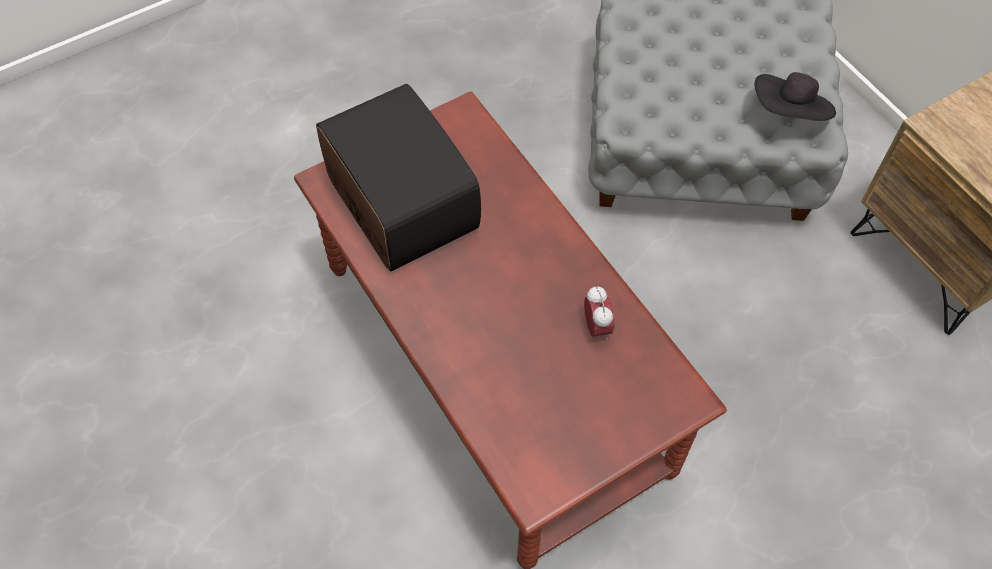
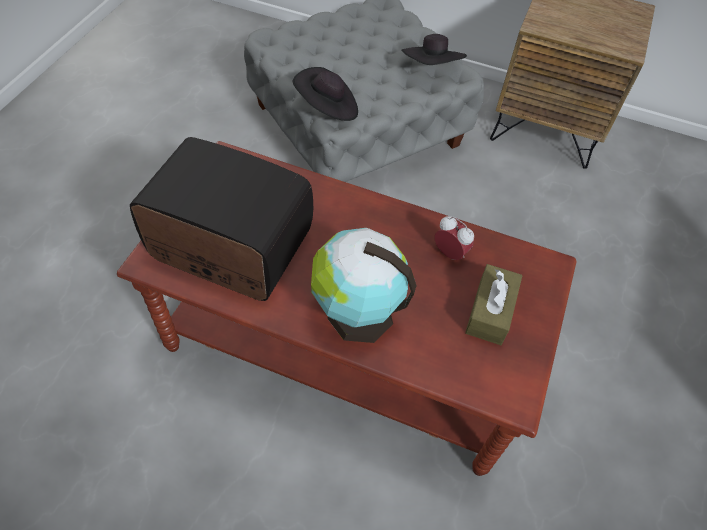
camera: 40 degrees left, 5 degrees down
none -> black hat [293,67,358,121]
none -> globe [311,228,417,343]
none -> brown tissue box [465,264,523,345]

